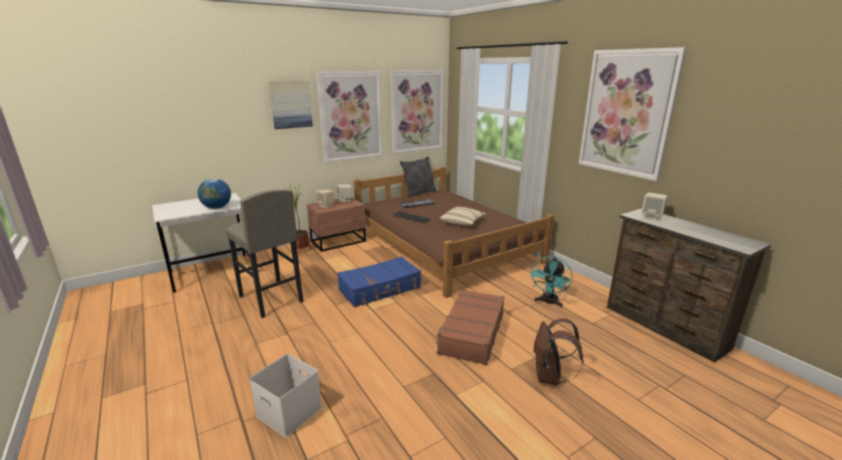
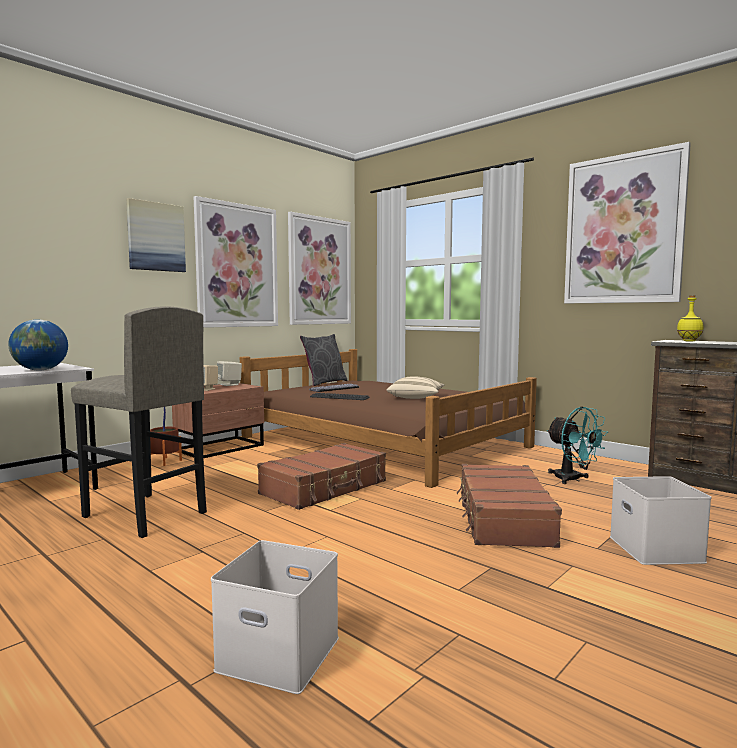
camera: 15 degrees left, 15 degrees down
blue suitcase [337,256,421,307] -> brown suitcase [257,443,386,510]
turquoise fan [530,256,573,307] -> turquoise fan turned 45 degrees counterclockwise [547,406,608,484]
brown backpack [534,318,584,385] -> white storage box [610,476,711,565]
beige speaker [641,192,668,220] -> yellow bottle [677,295,703,342]

